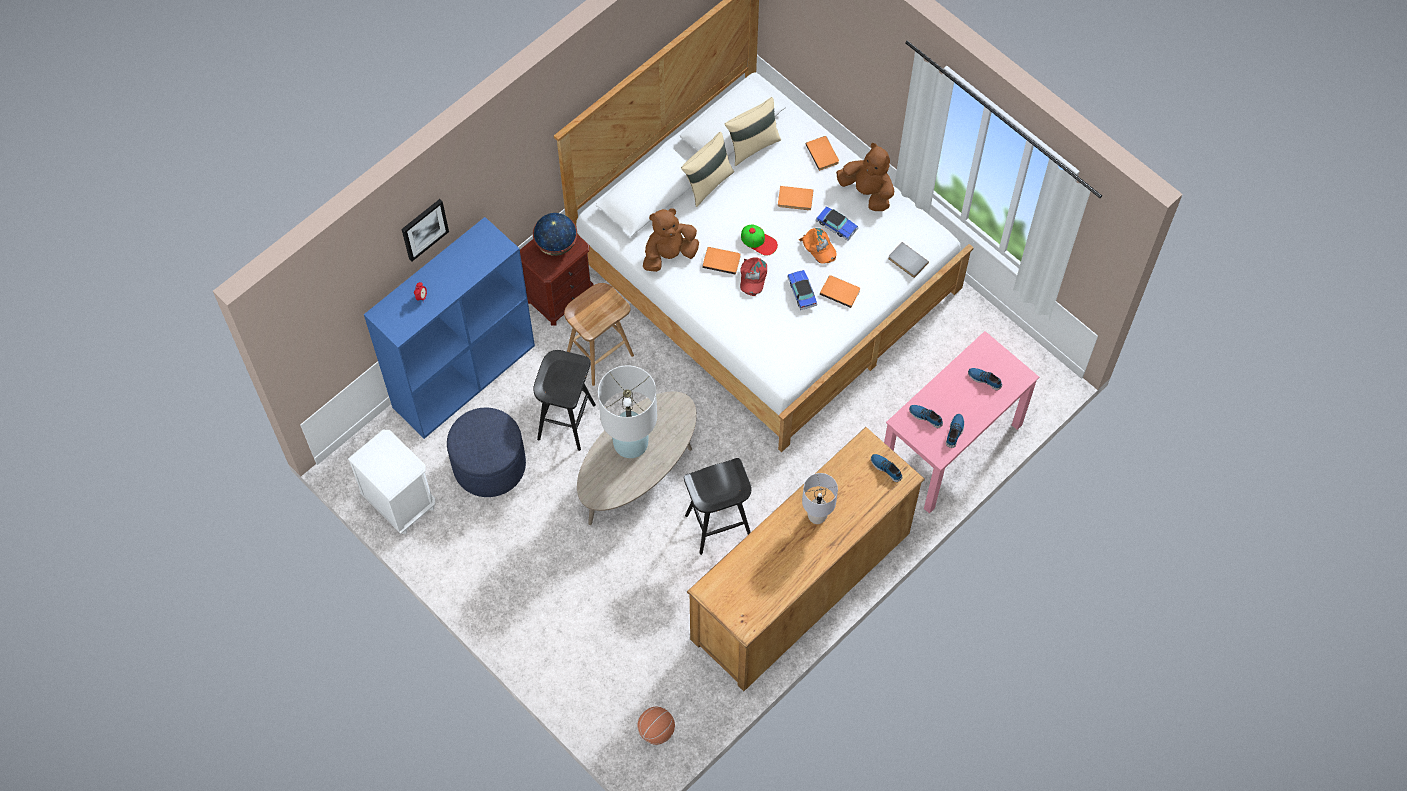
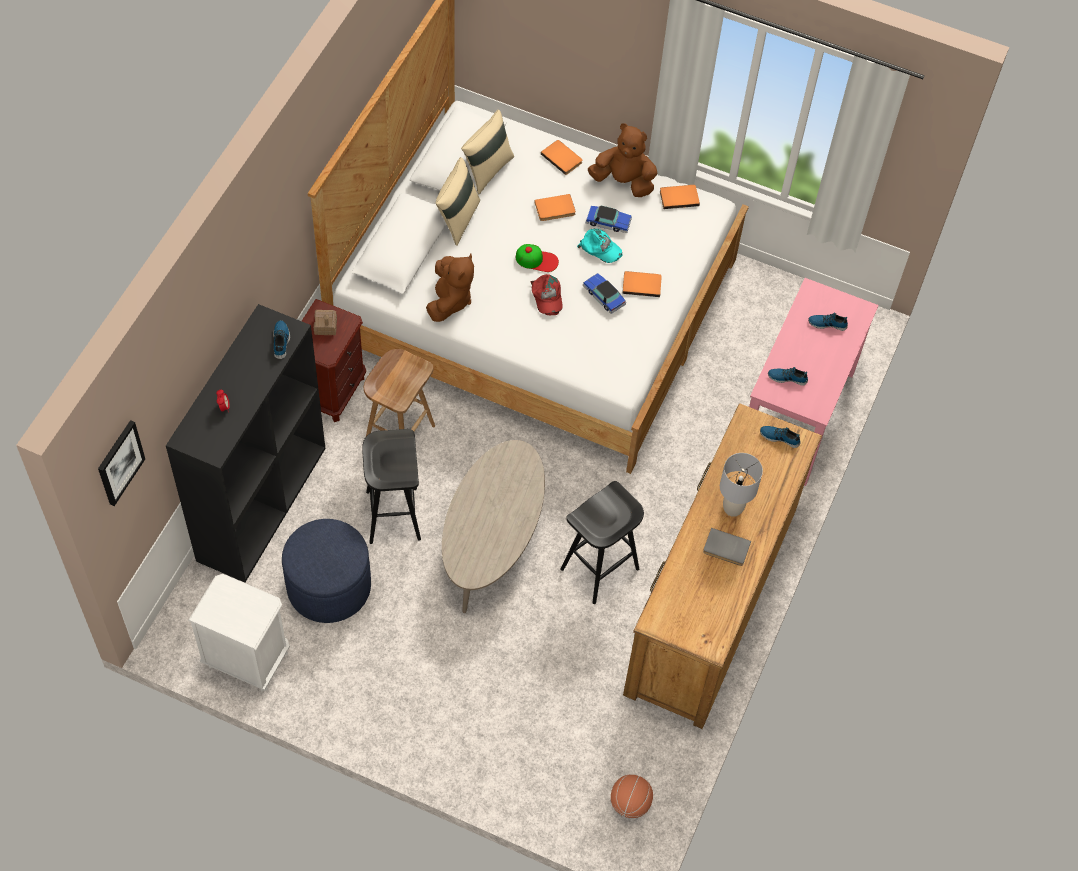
camera: 25 degrees left, 5 degrees down
blue bookcase [364,217,535,439] -> black bookcase [166,304,326,582]
picture [402,199,449,261] -> picture moved to [98,420,145,506]
globe [533,213,577,256] -> toy house [314,310,337,335]
white table lamp [598,365,657,458] -> none
brown plush toy [643,208,699,272] -> brown plush toy turned 150 degrees clockwise [426,254,474,322]
orange book [702,247,741,275] -> orange book moved to [660,185,700,209]
orange cap [799,228,837,263] -> turquoise cap [577,228,622,263]
grey book [888,242,929,278] -> grey book moved to [703,528,751,566]
shoe [946,414,964,448] -> shoe moved to [273,320,290,359]

